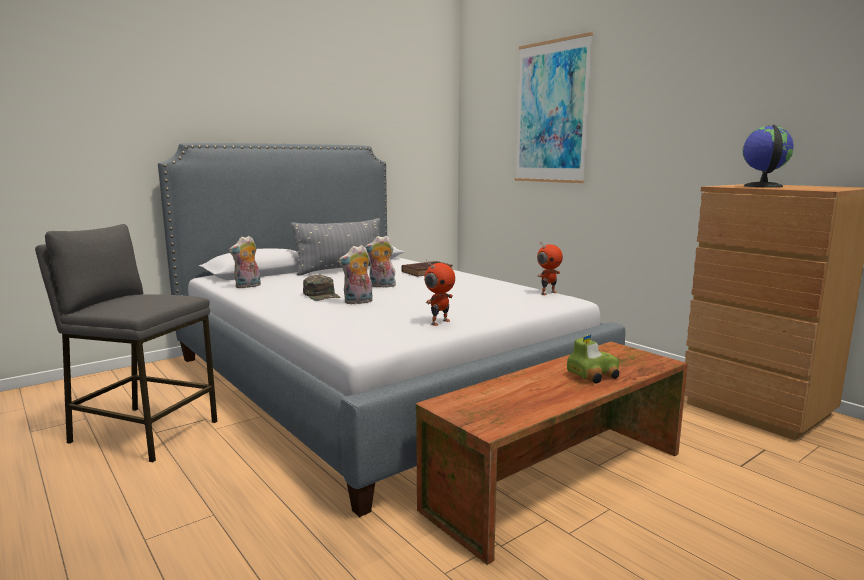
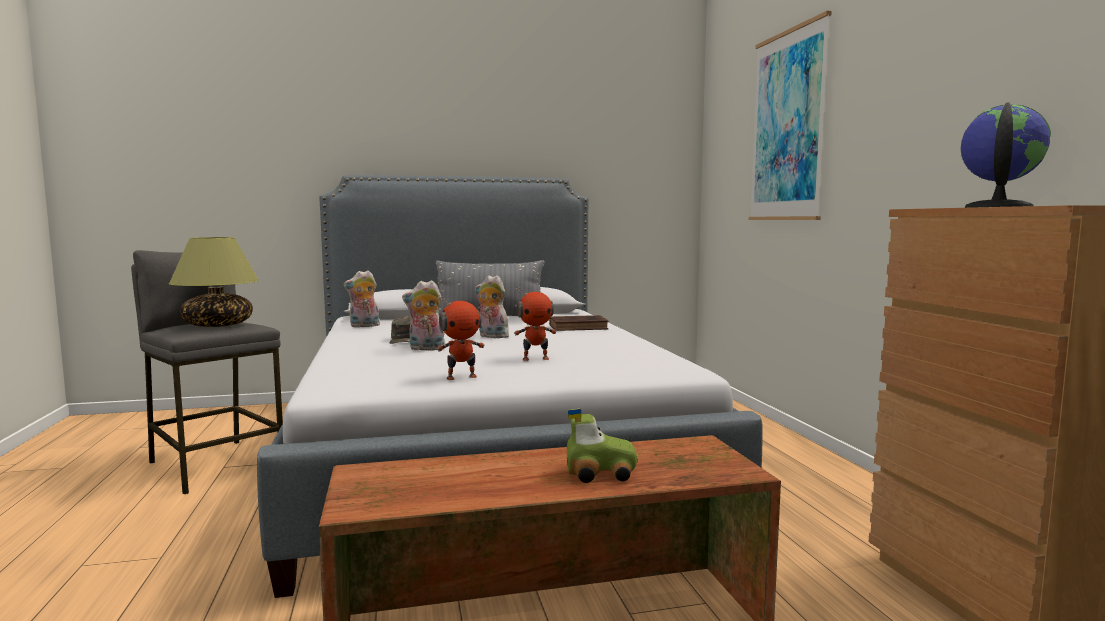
camera: 25 degrees right, 5 degrees down
toy robot [537,241,563,295] -> toy robot moved to [514,286,557,361]
none -> table lamp [169,237,259,327]

